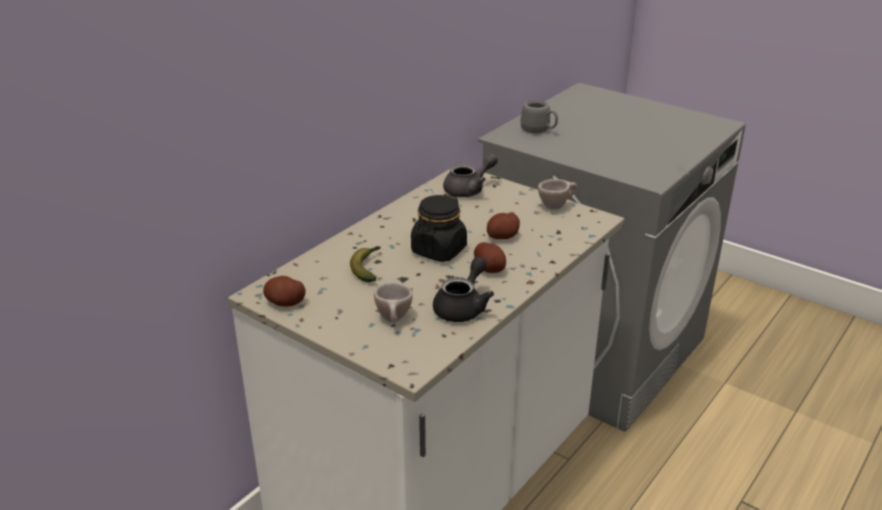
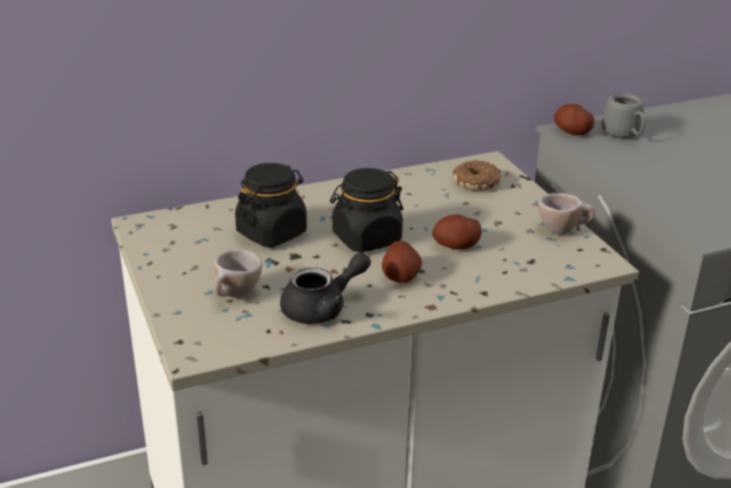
camera: 30 degrees right, 0 degrees up
potato [263,276,306,306] -> potato moved to [554,104,595,135]
banana [350,246,381,282] -> black jar [235,163,307,247]
grey teapot [443,154,498,197] -> donut [453,160,501,191]

